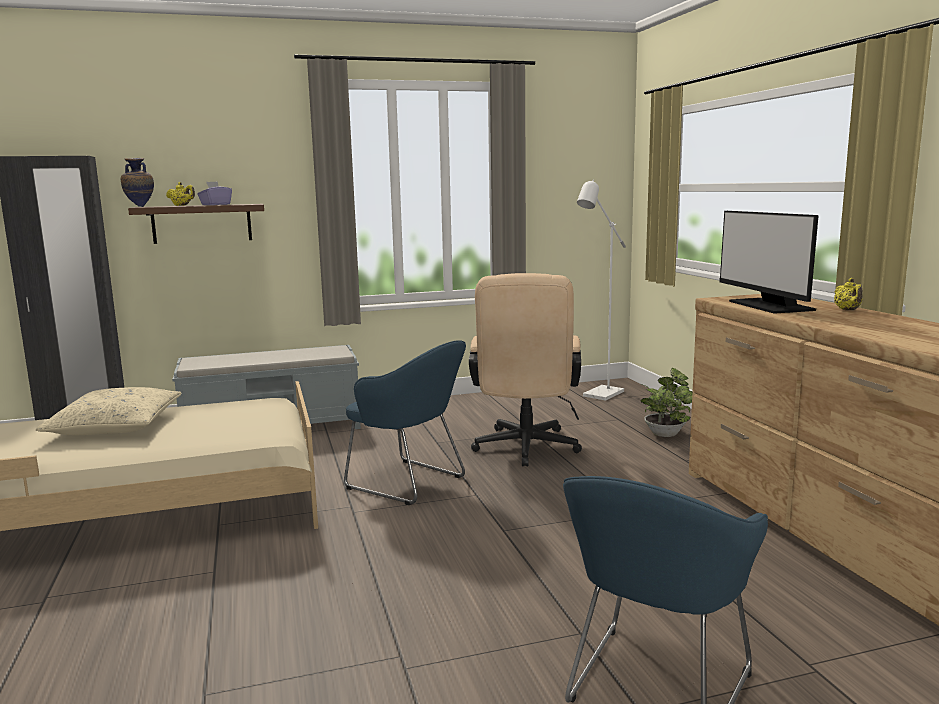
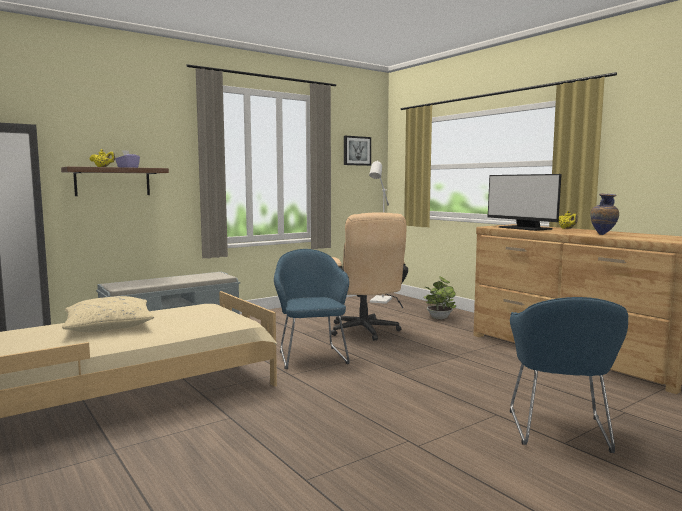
camera: 20 degrees left, 5 degrees down
vase [121,158,154,207] -> vase moved to [590,193,619,235]
blue armchair [344,340,466,505] -> blue armchair turned 120 degrees counterclockwise [274,249,349,369]
none -> picture [344,136,371,166]

